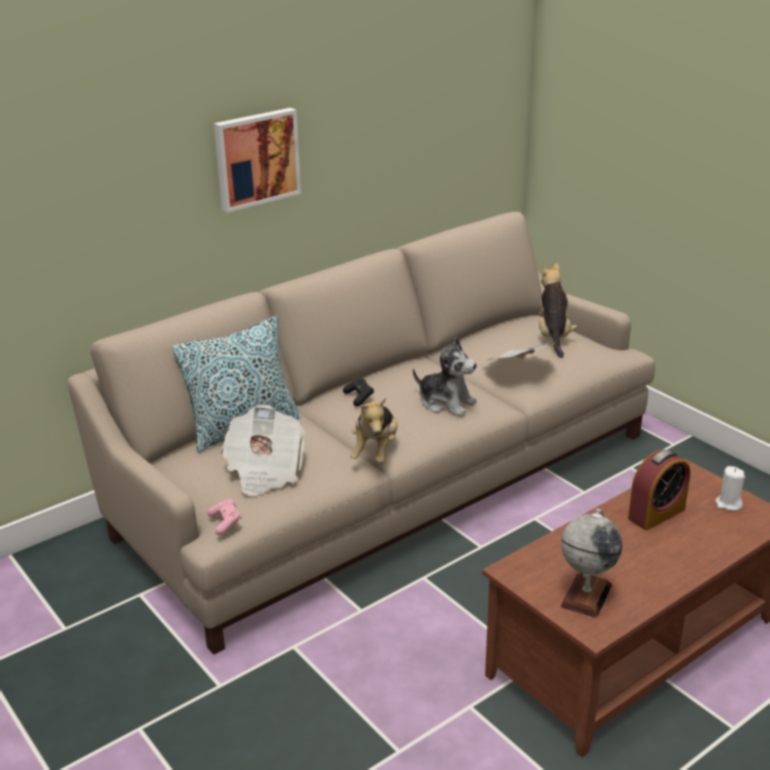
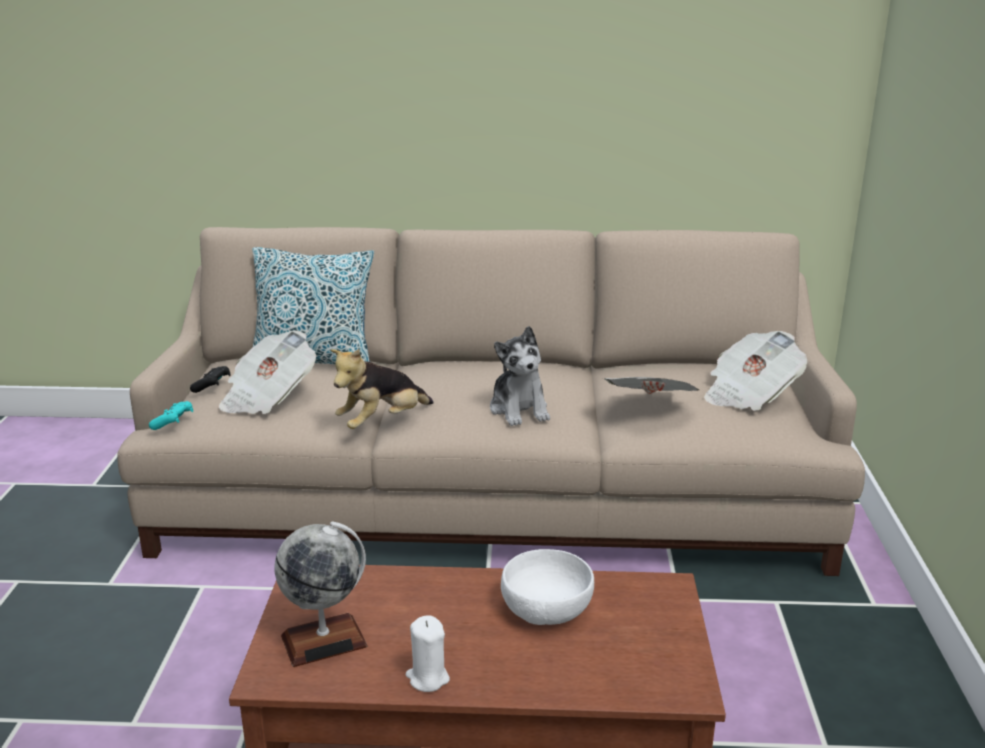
camera: 40 degrees right, 5 degrees down
pink game controller [207,499,242,535] -> turquoise game controller [149,401,193,430]
picture [214,108,301,213] -> none
black game controller [343,378,374,406] -> black game controller moved to [190,366,231,393]
plush toy [539,263,577,358] -> newspaper [704,331,807,411]
alarm clock [628,449,690,531] -> white bowl [501,549,594,625]
white candle [715,466,745,511] -> white candle moved to [406,615,450,692]

